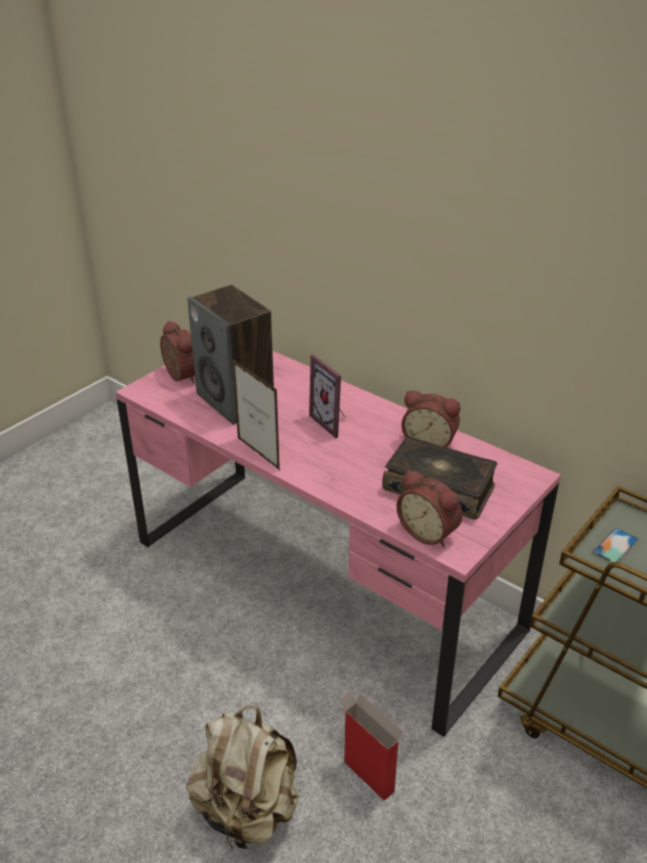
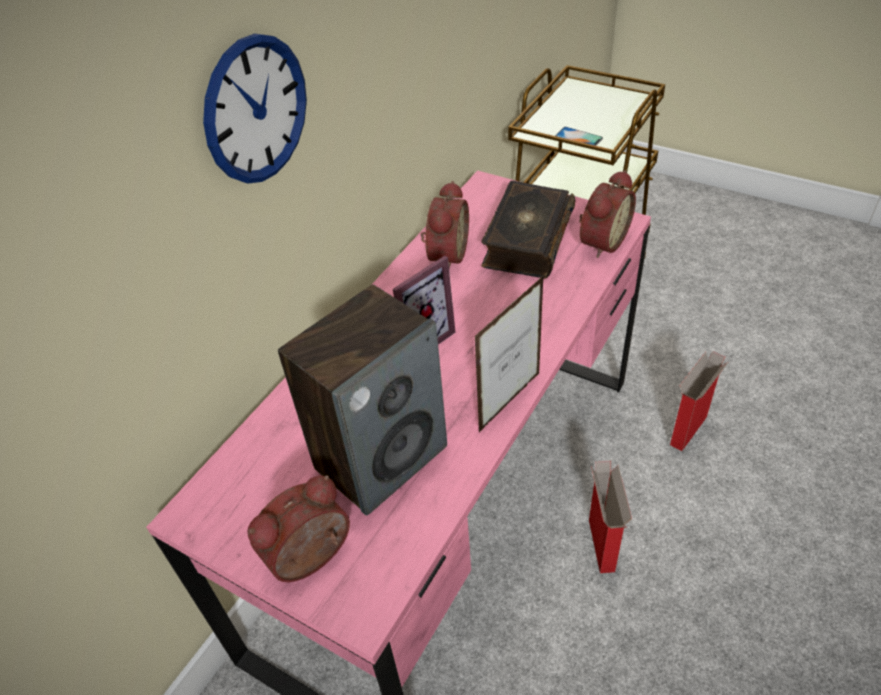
camera: 95 degrees left, 10 degrees up
beige backpack [186,706,298,852] -> none
none -> wall clock [203,34,307,184]
none -> cardboard box [589,461,632,573]

